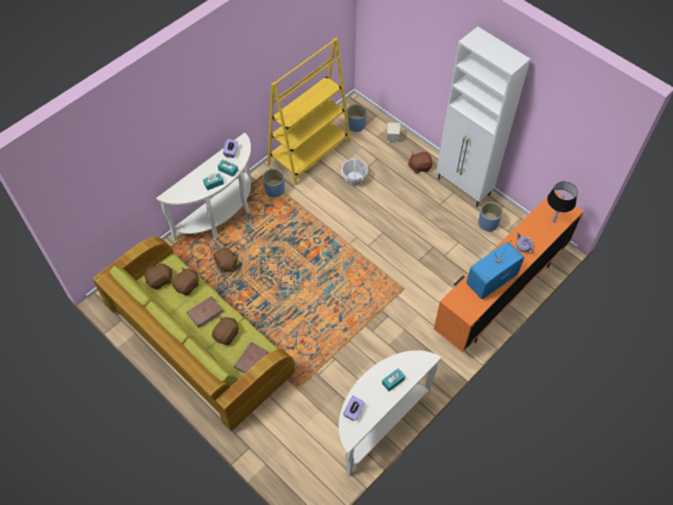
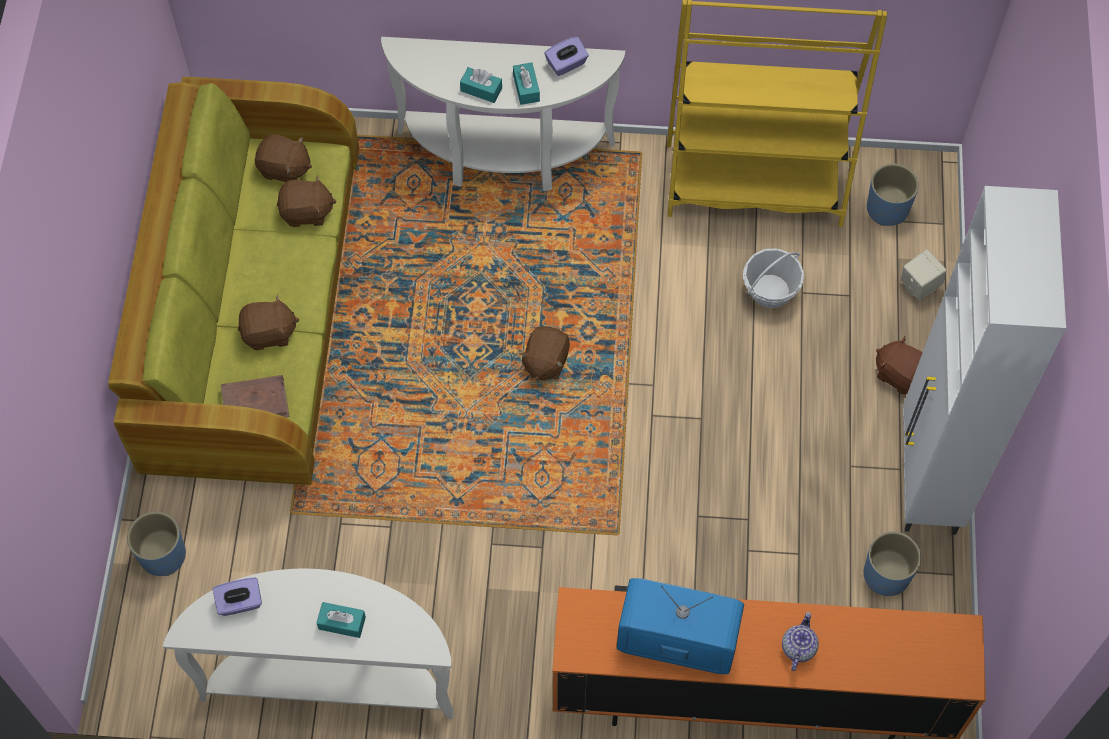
camera: 50 degrees right, 5 degrees up
brown book [187,296,224,328] -> none
brown plush toy [214,247,238,273] -> brown plush toy moved to [520,326,570,381]
blue planter [263,169,285,198] -> blue planter moved to [127,512,186,576]
black table lamp [547,181,578,222] -> none

